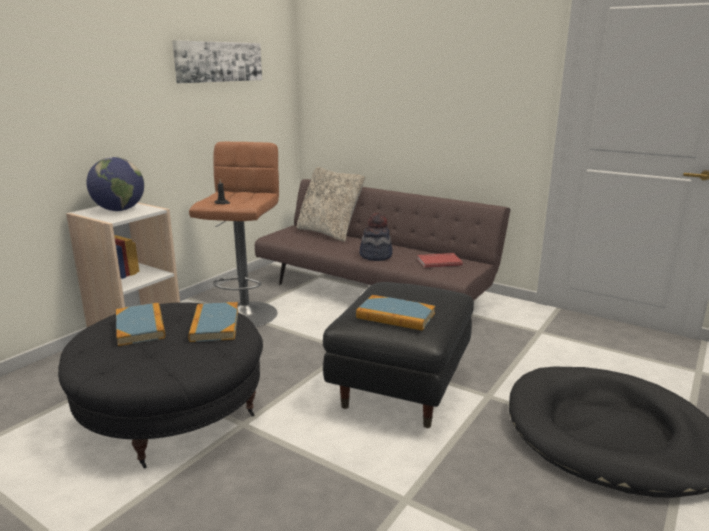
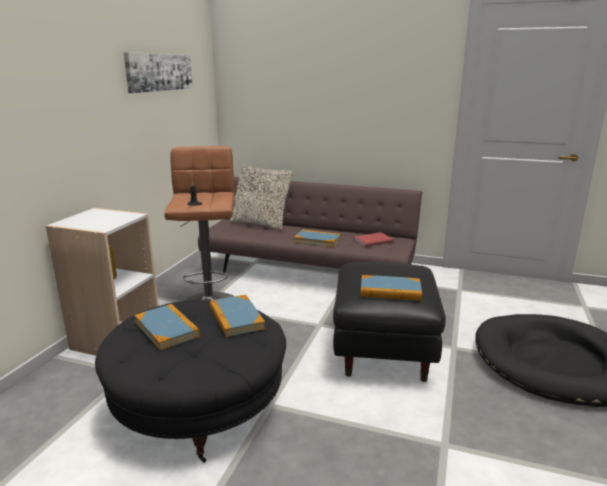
camera: 15 degrees left, 0 degrees up
globe [86,157,144,211] -> none
hat [360,213,392,261] -> book [294,229,341,247]

